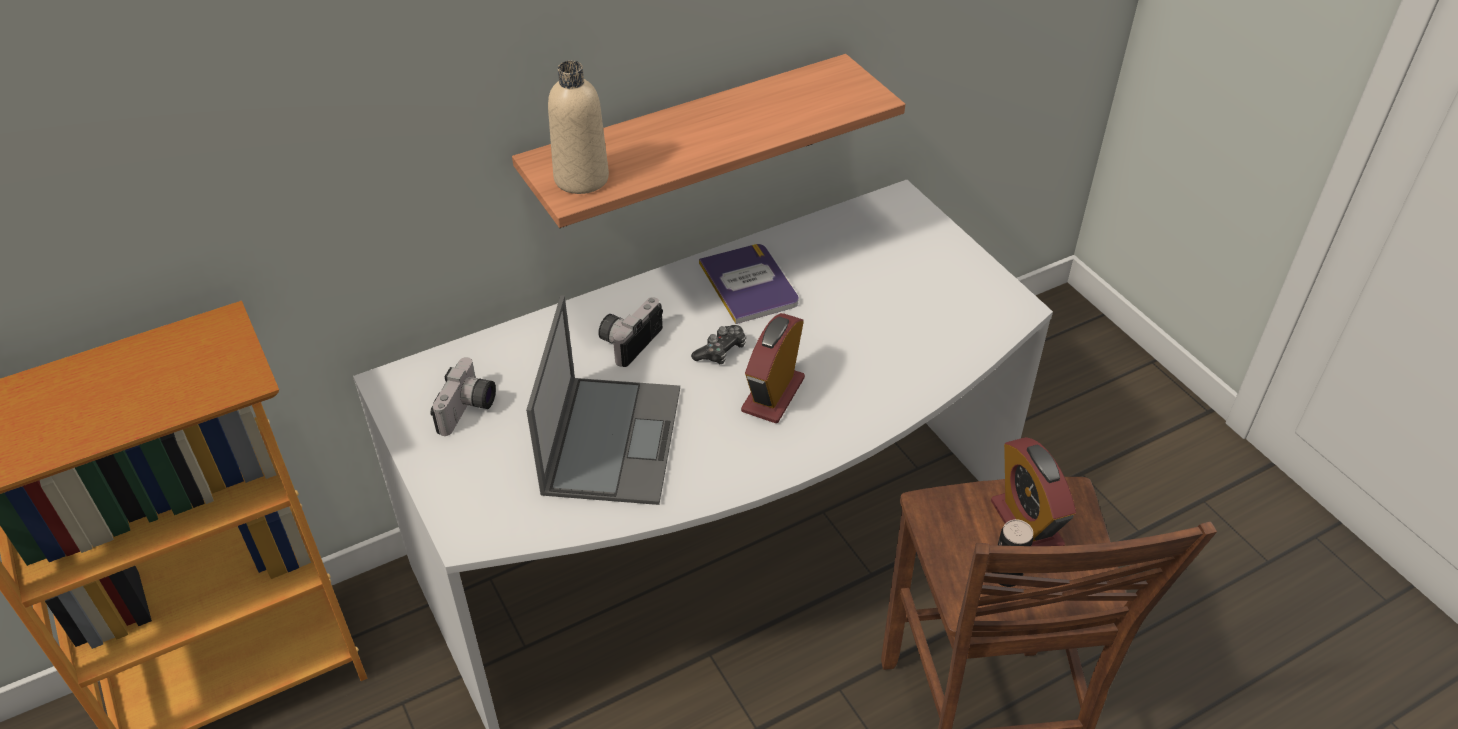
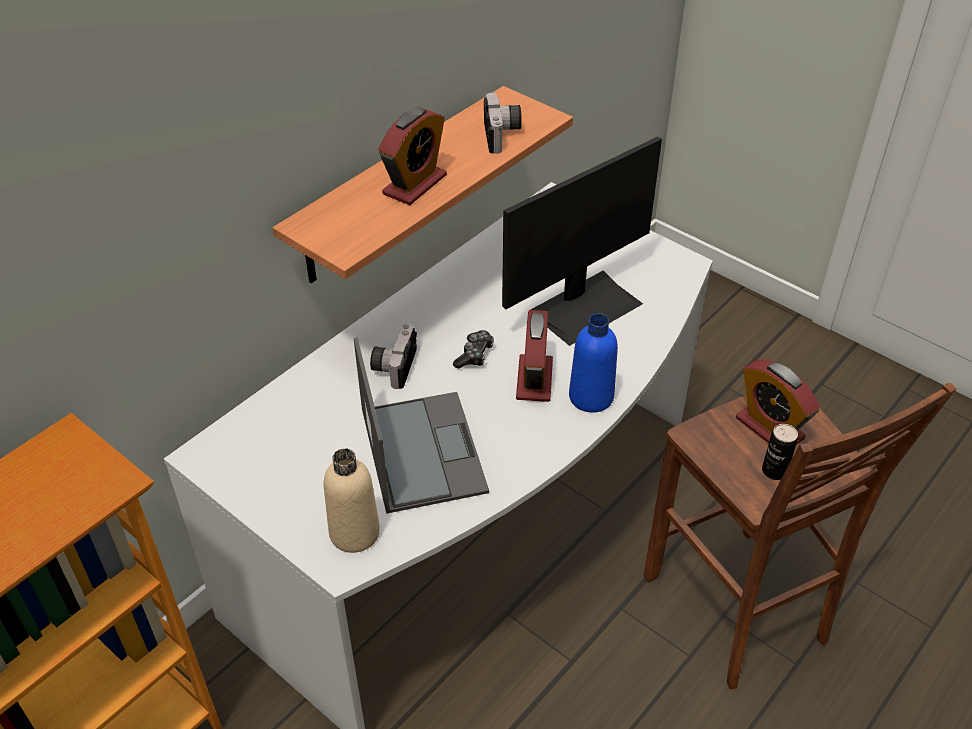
camera: 20 degrees left, 0 degrees up
camera [430,357,496,436] -> camera moved to [484,93,522,154]
beige bottle [548,61,609,194] -> beige bottle moved to [324,448,380,553]
book [699,244,799,324] -> none
none -> alarm clock [378,107,447,205]
none -> monitor [502,136,662,346]
none -> blue bottle [569,313,618,413]

